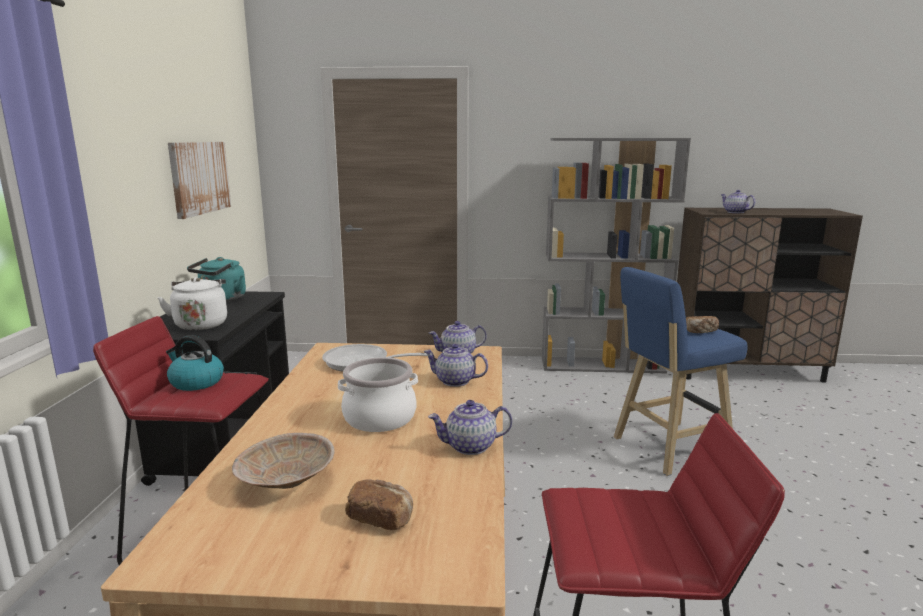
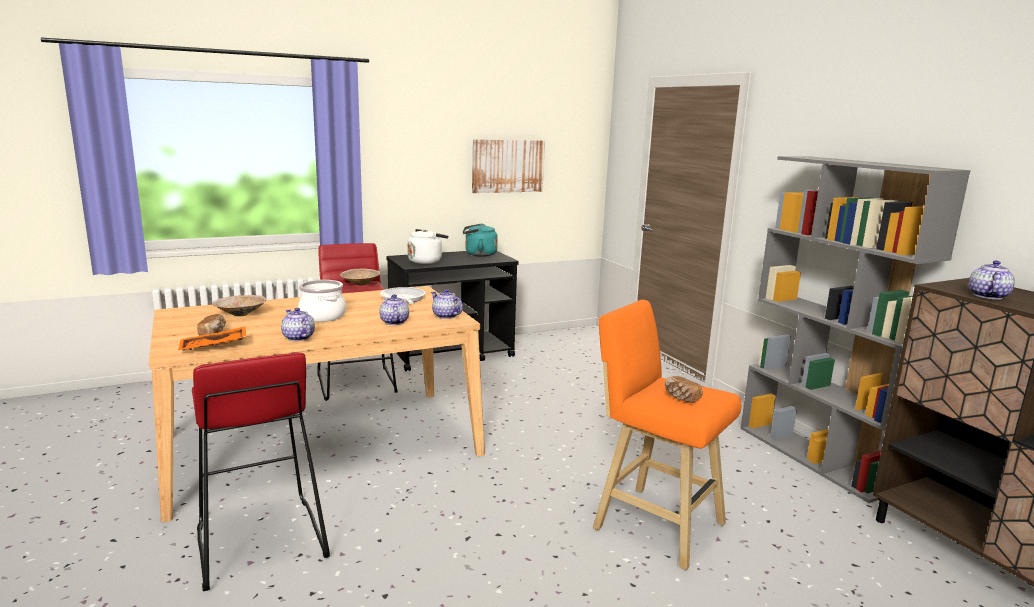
camera: 60 degrees right, 0 degrees up
kettle [166,335,224,391] -> beige bowl [340,268,381,285]
blue stool [614,267,747,476] -> orange stool [593,300,741,570]
none -> orange tray [178,326,246,350]

